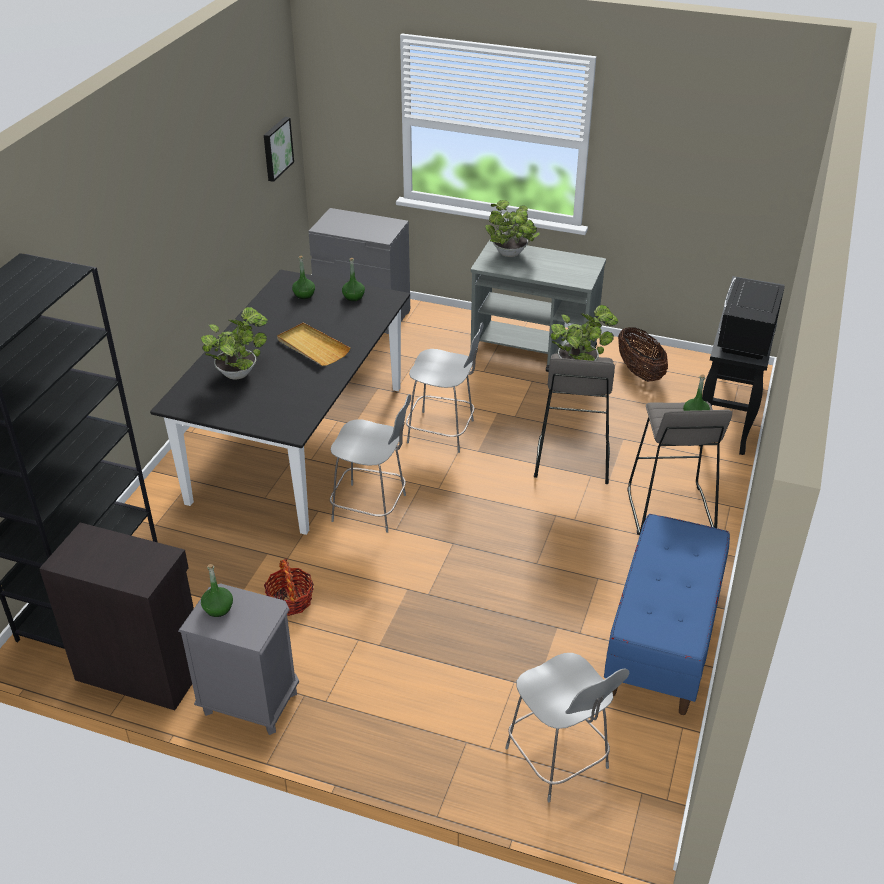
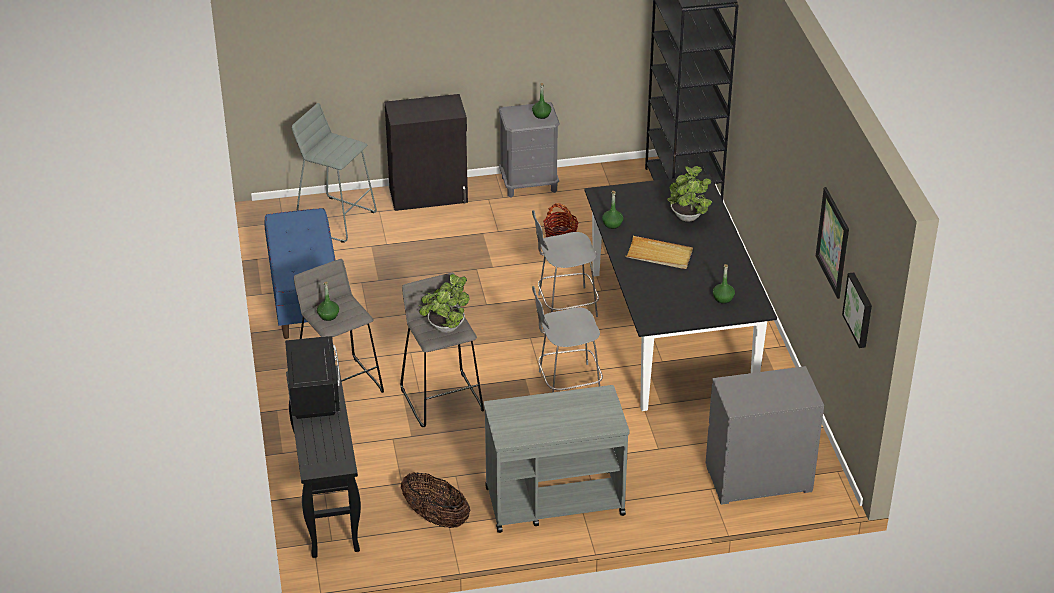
camera: 150 degrees right, 0 degrees up
black cabinet [39,522,194,710] -> black cabinet moved to [385,94,468,211]
green bottle [342,258,365,301] -> green bottle moved to [602,191,623,229]
potted plant [485,200,540,257] -> none
grey chair [505,653,629,802] -> grey stool [292,103,377,243]
none -> picture [816,187,849,299]

